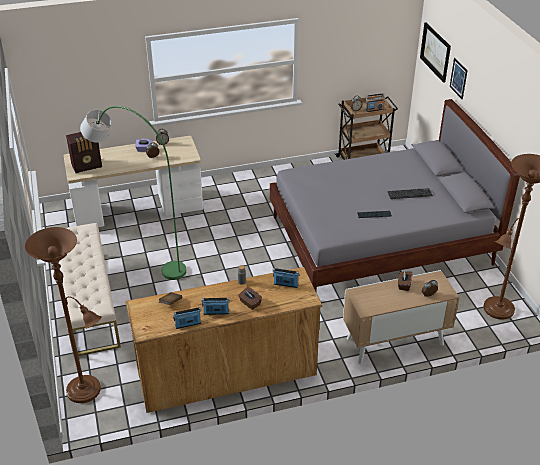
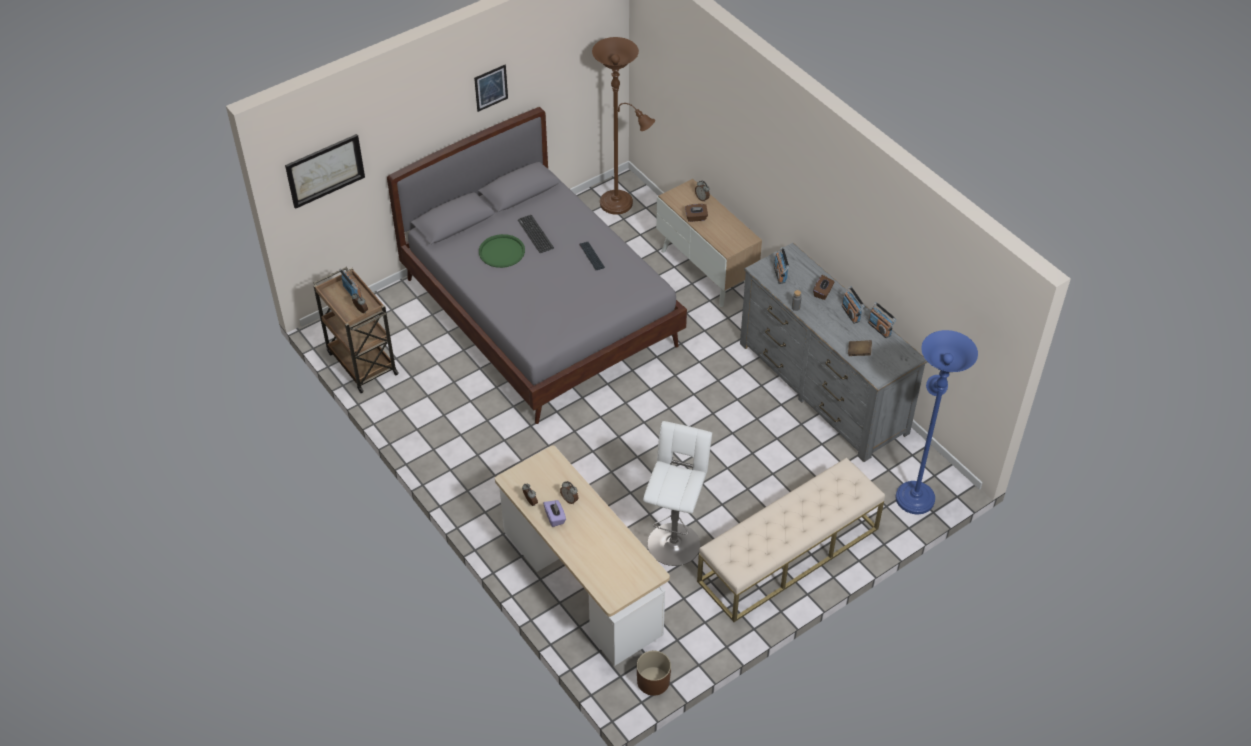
camera: 110 degrees left, 10 degrees up
brown floor lamp [25,227,102,403] -> blue floor lamp [896,330,978,514]
radio [66,132,102,173] -> none
green floor lamp [80,106,187,280] -> white stool [643,421,712,566]
brown dresser [125,267,322,413] -> grey dresser [740,243,928,462]
picture [450,58,468,99] -> picture moved to [474,65,508,112]
none -> green tray [479,234,525,268]
none -> brown planter [637,651,671,696]

